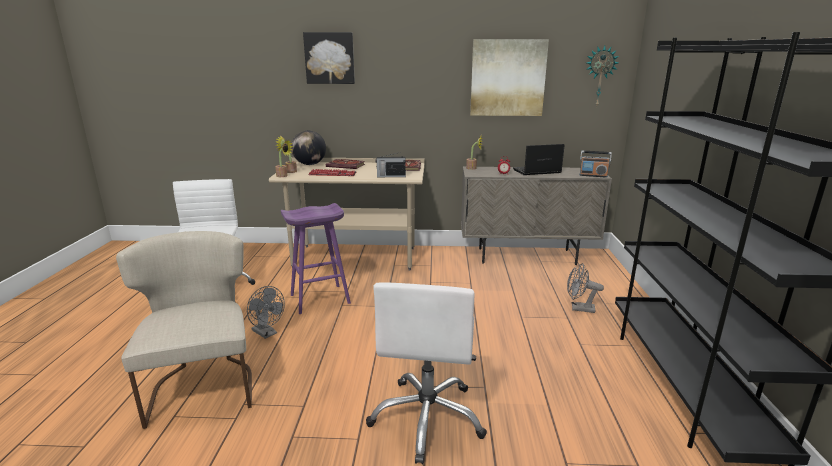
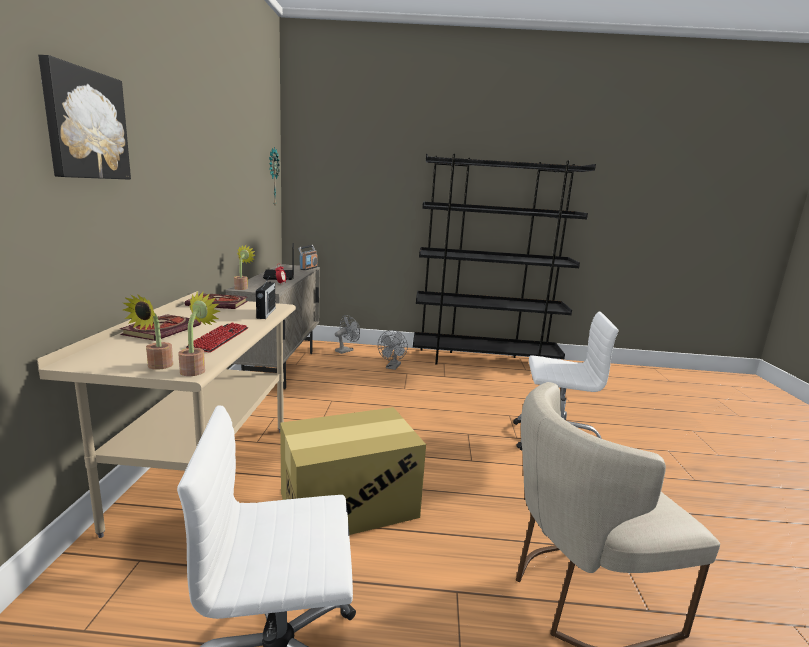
camera: 90 degrees left, 5 degrees down
grey fan [247,286,285,339] -> grey fan moved to [335,315,360,354]
purple stool [281,203,351,314] -> cardboard box [280,407,426,535]
globe [291,130,326,165] -> none
picture [470,39,549,116] -> none

